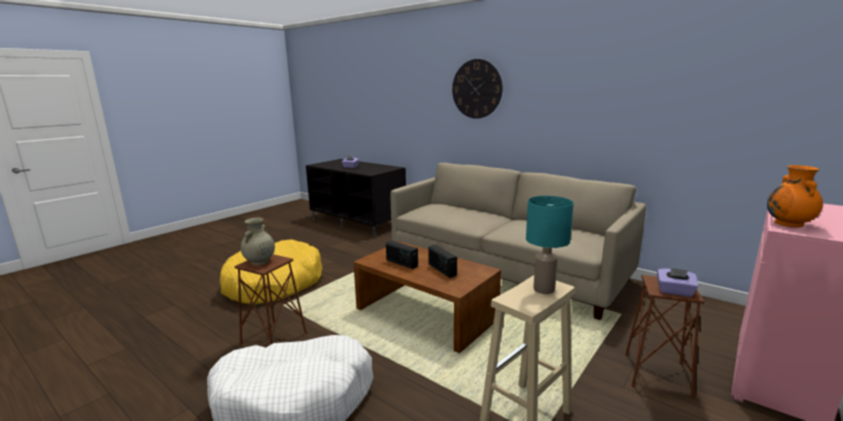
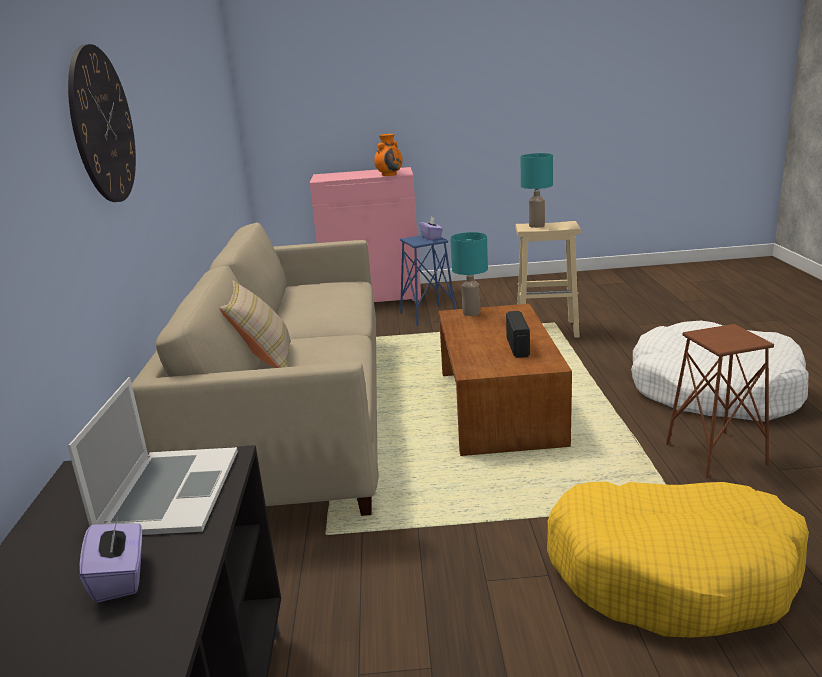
camera: 130 degrees left, 5 degrees up
beige vase [241,218,275,265] -> none
radio [428,245,457,278] -> none
brown stool [625,275,704,398] -> blue stool [400,235,456,326]
none -> laptop [68,377,238,535]
none -> beige pillow [220,280,291,368]
none -> turquoise table lamp [450,232,488,316]

